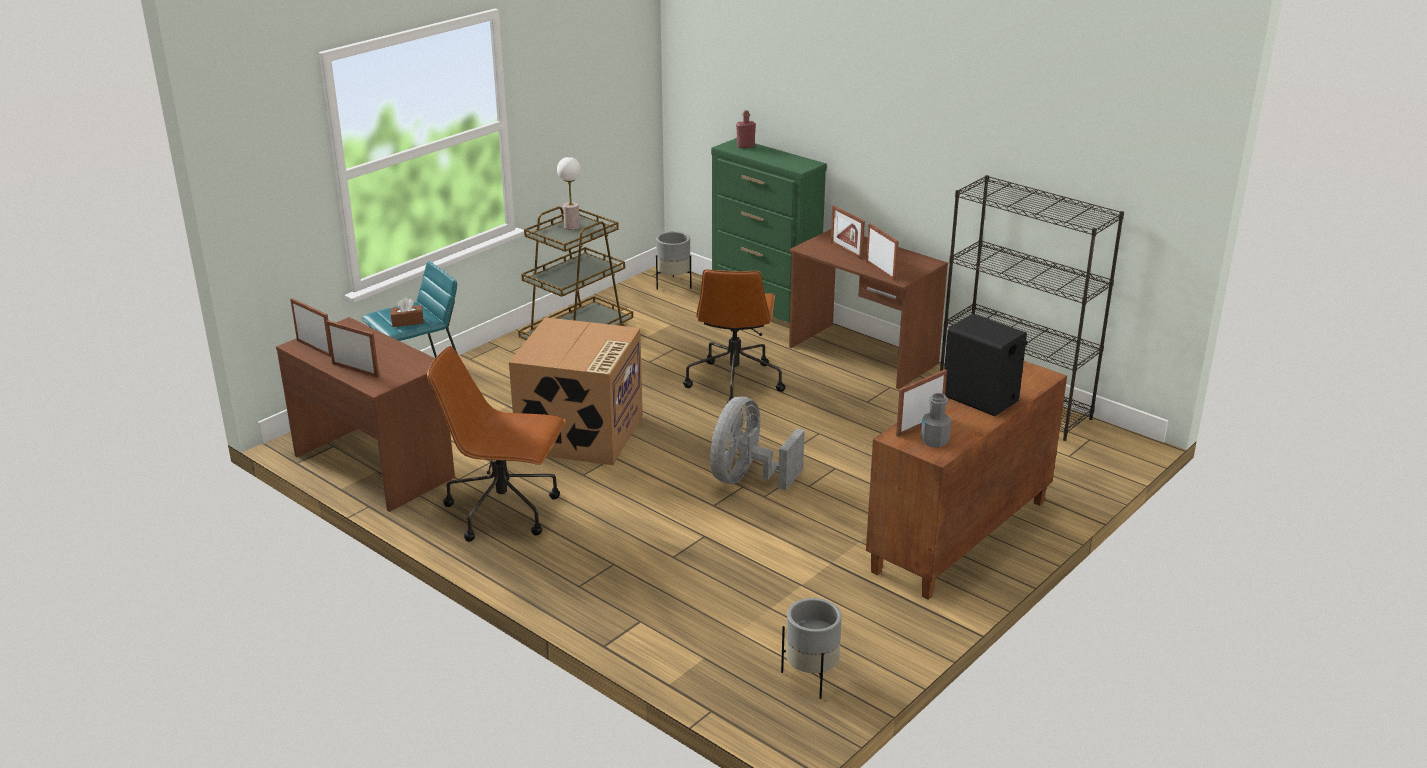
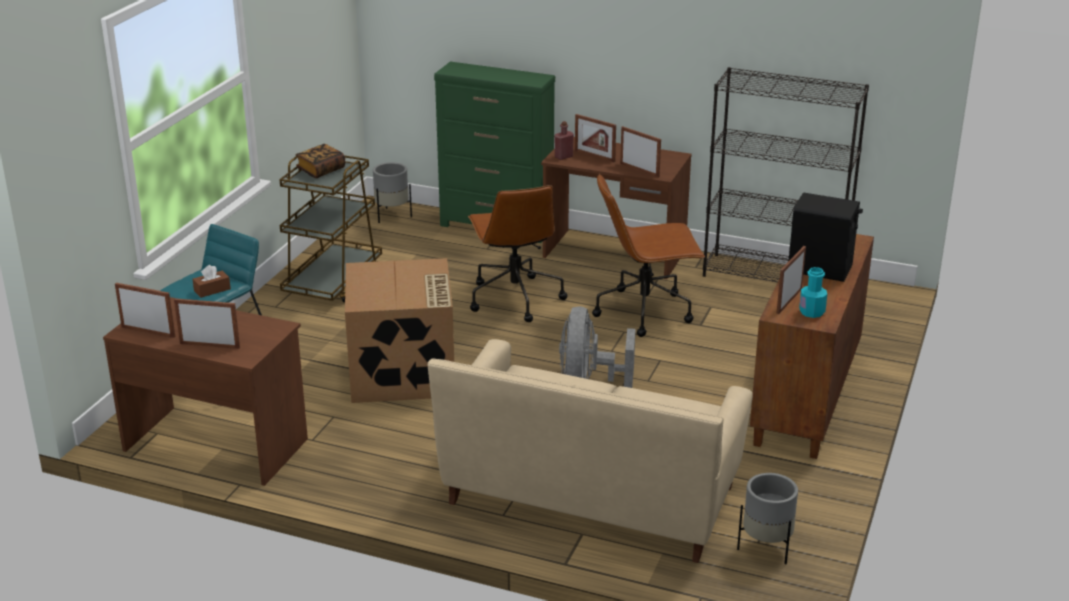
camera: 20 degrees left, 0 degrees up
brown office chair [427,346,566,542] -> brown office chair moved to [592,174,705,337]
table lamp [557,157,581,230] -> book [296,144,345,178]
red bottle [736,110,756,148] -> red bottle moved to [554,121,574,160]
grey bottle [921,393,951,448] -> turquoise bottle [799,267,827,318]
none -> beige sofa [427,339,753,563]

